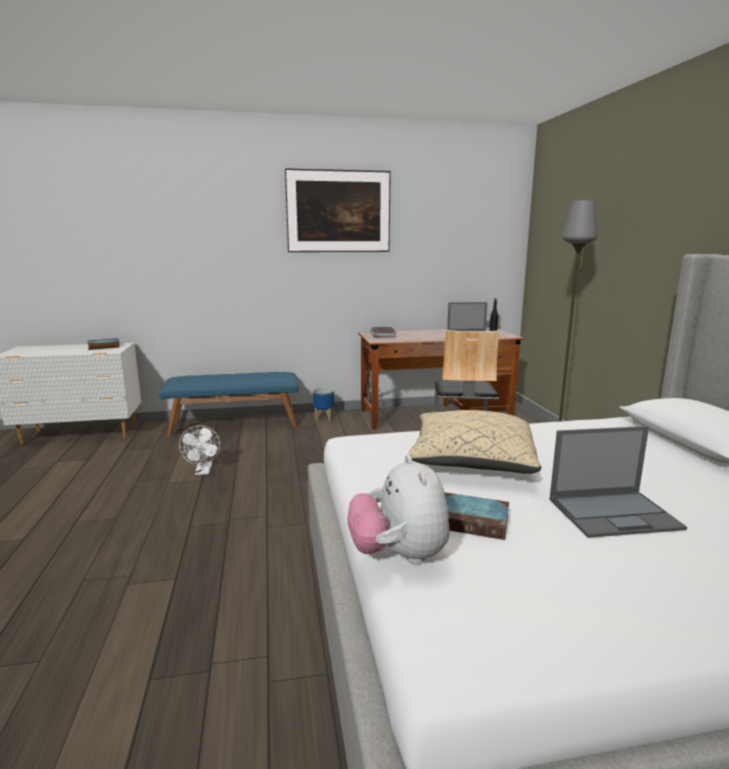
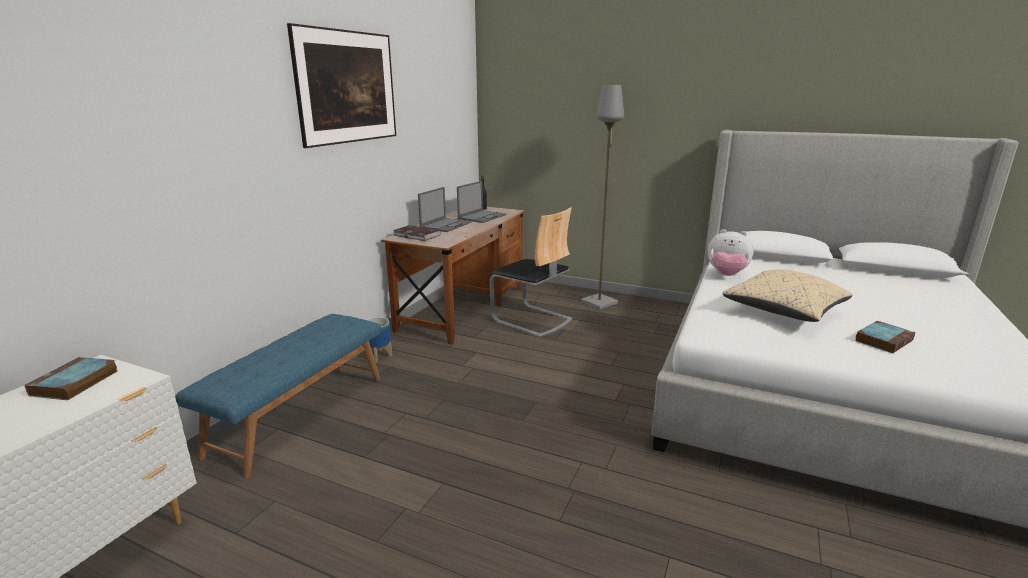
camera: 55 degrees left, 5 degrees up
white fan [179,425,220,475] -> none
plush toy [348,455,450,565] -> plush toy moved to [708,229,754,276]
laptop [550,426,687,538] -> laptop moved to [418,187,471,232]

